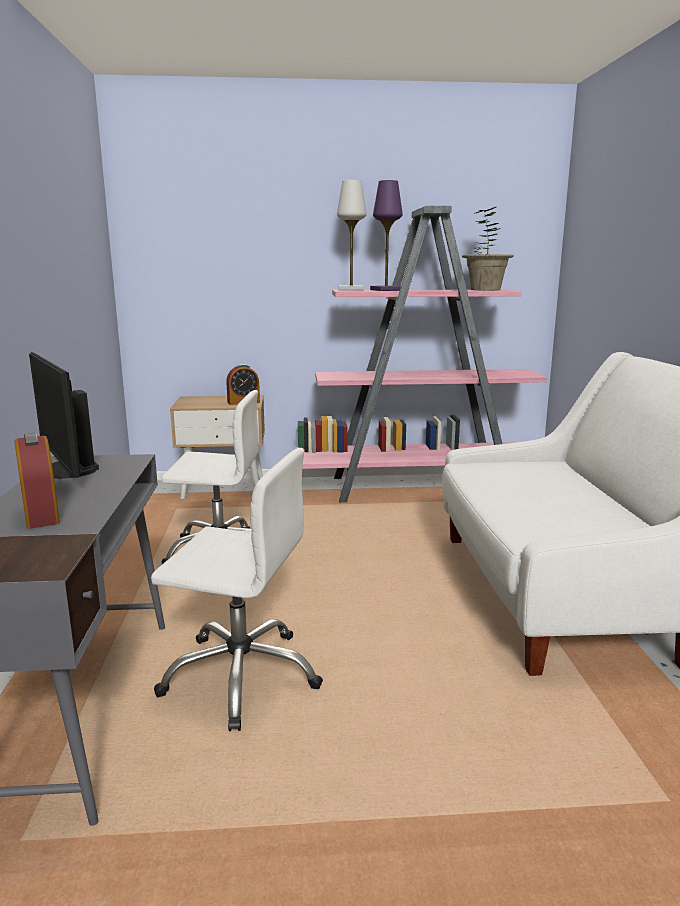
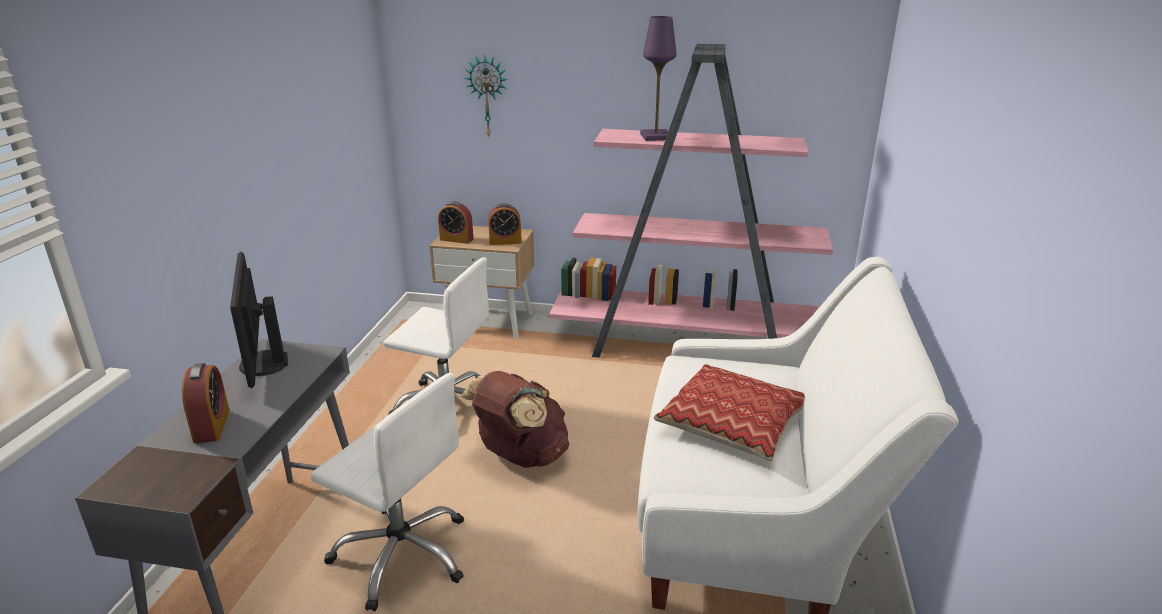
camera: 15 degrees right, 10 degrees up
white table lamp [337,180,366,290] -> none
potted plant [462,207,514,291] -> none
none -> alarm clock [438,201,473,244]
none -> brown backpack [460,371,569,468]
none -> wall clock [465,55,508,137]
none -> pillow [654,364,805,461]

